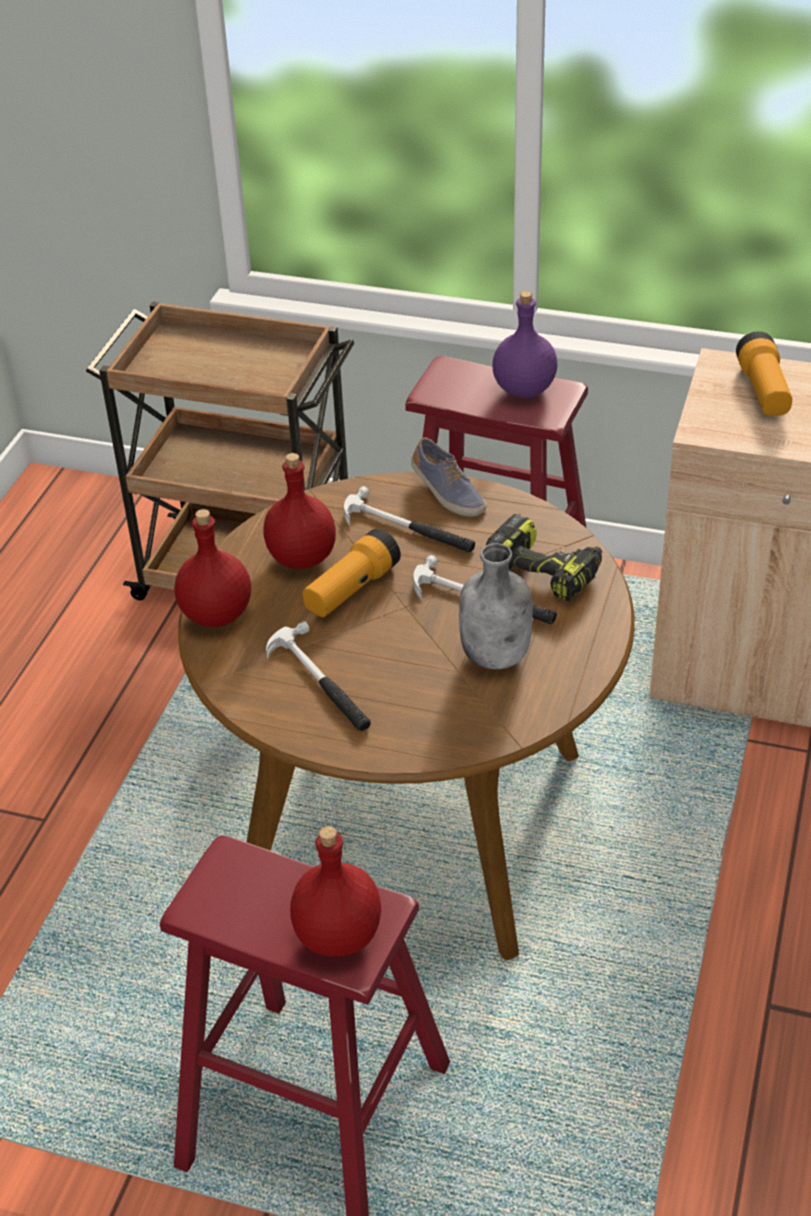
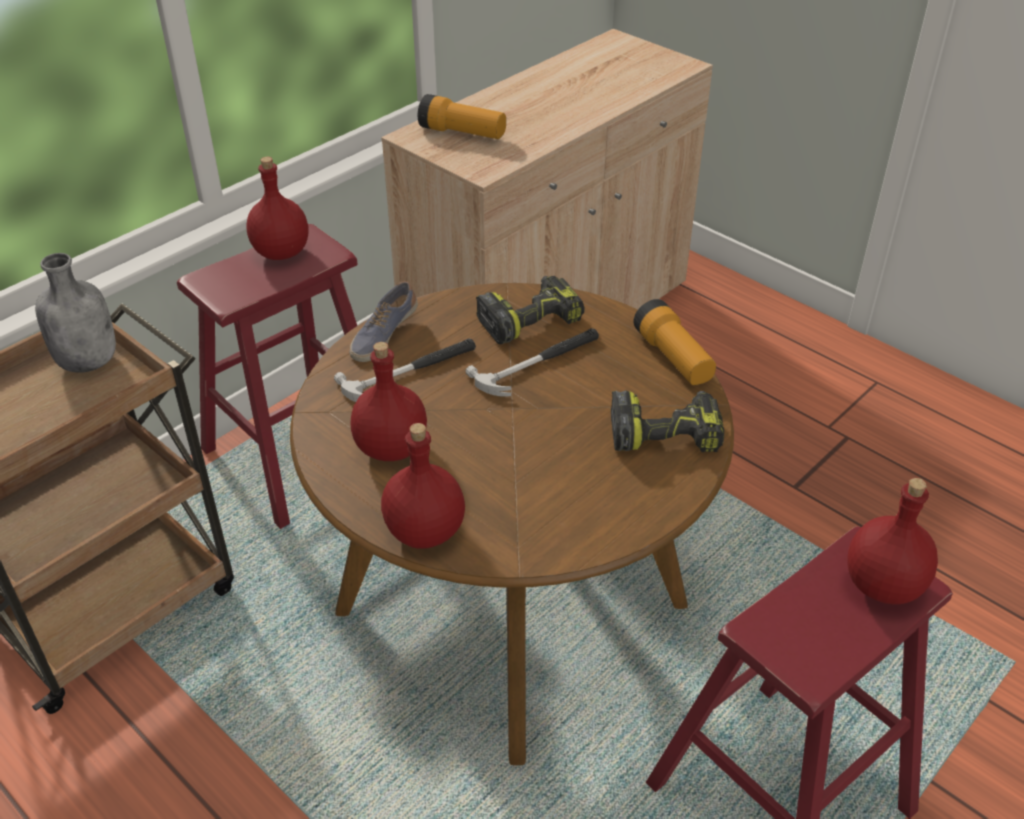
camera: 65 degrees left, 0 degrees up
hammer [266,621,371,731] -> none
flashlight [302,528,401,617] -> flashlight moved to [634,299,716,385]
shoe [411,437,487,516] -> shoe turned 135 degrees clockwise [350,281,418,362]
grey bottle [459,543,533,669] -> grey bottle moved to [35,253,116,373]
purple bottle [492,291,558,398] -> red bottle [246,157,308,260]
none -> power drill [611,390,724,452]

